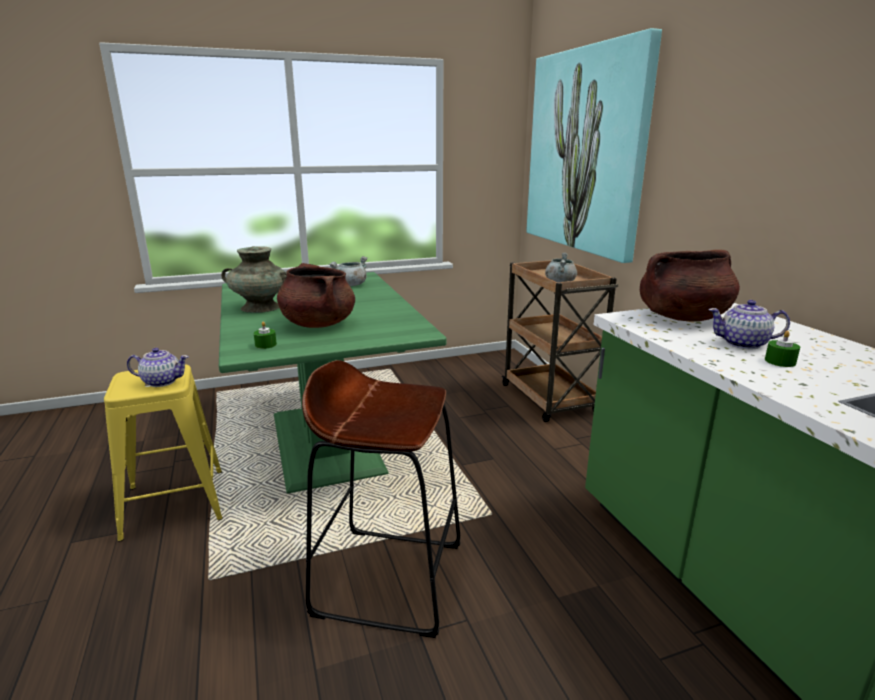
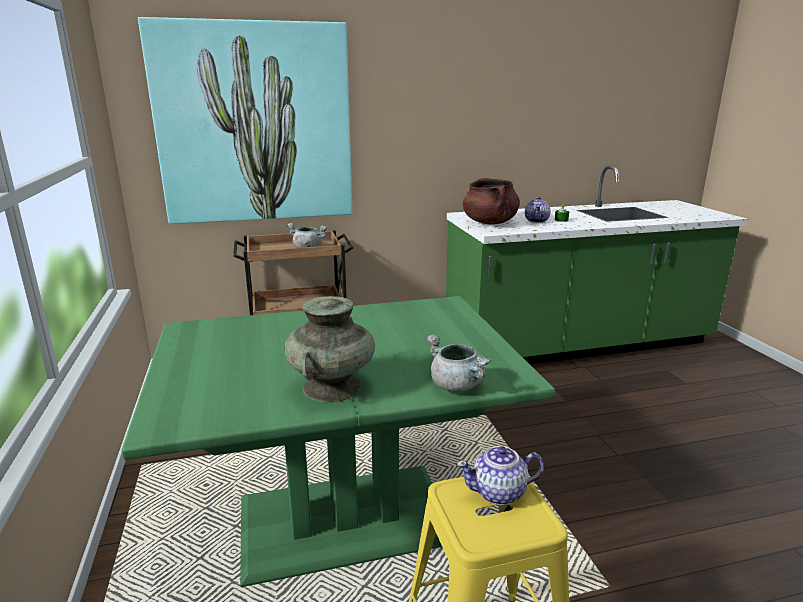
camera: 85 degrees left, 0 degrees up
teapot [127,348,189,387] -> teapot turned 105 degrees counterclockwise [456,446,544,505]
green candle [254,321,277,349] -> none
brown cooking pot [277,263,355,328] -> none
brown stool [302,360,460,638] -> none
grey cooking pot [329,256,368,286] -> grey cooking pot moved to [426,334,491,391]

